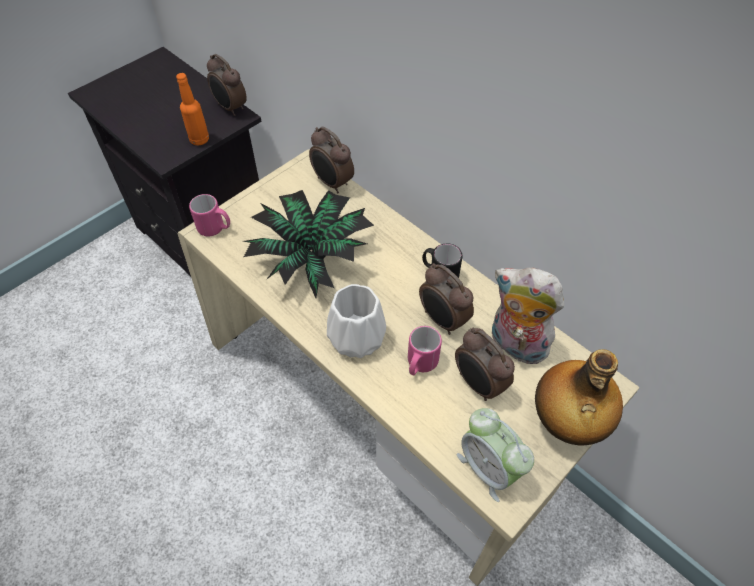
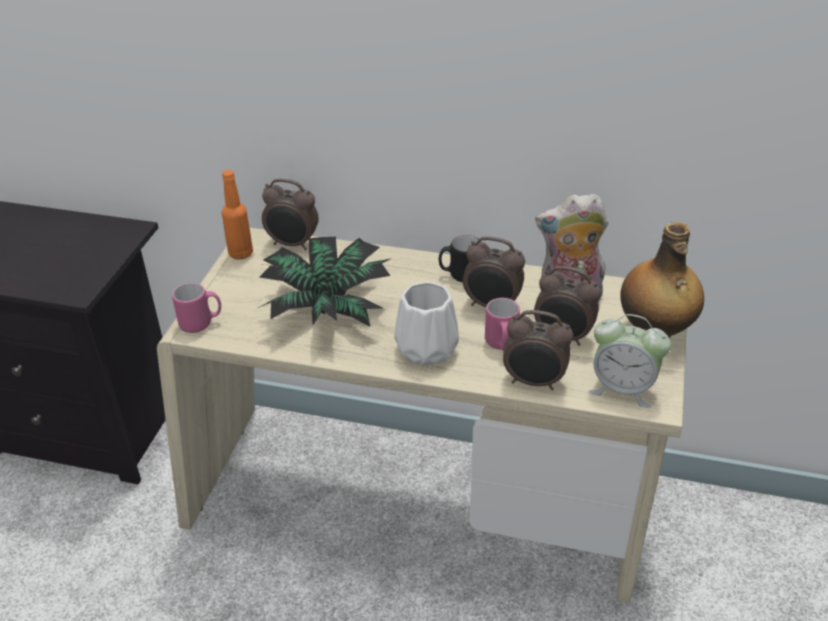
camera: 30 degrees left, 15 degrees down
orange bottle [176,73,209,146] -> orange bottle moved to [222,170,253,260]
alarm clock [207,54,247,116] -> alarm clock moved to [503,310,573,390]

